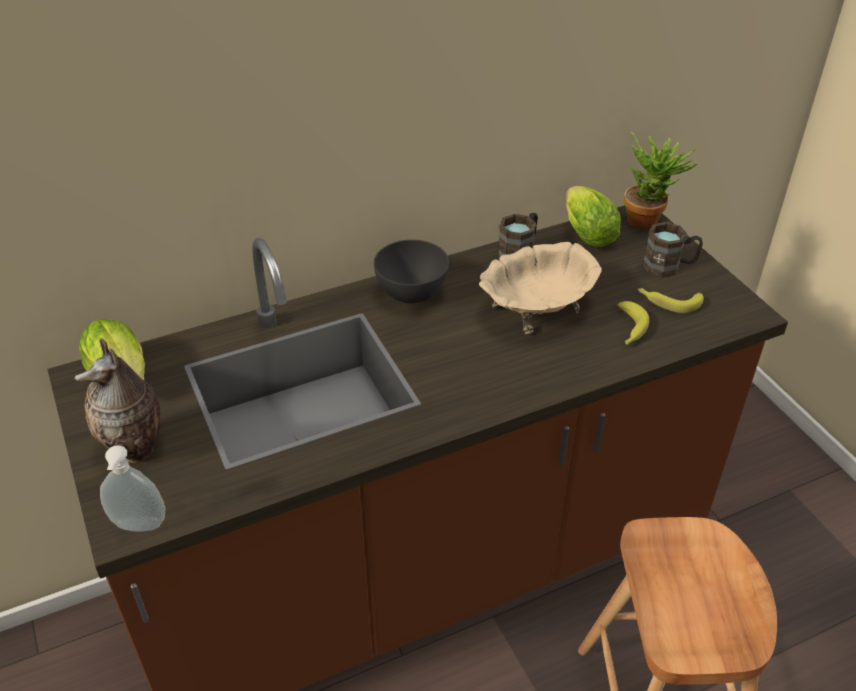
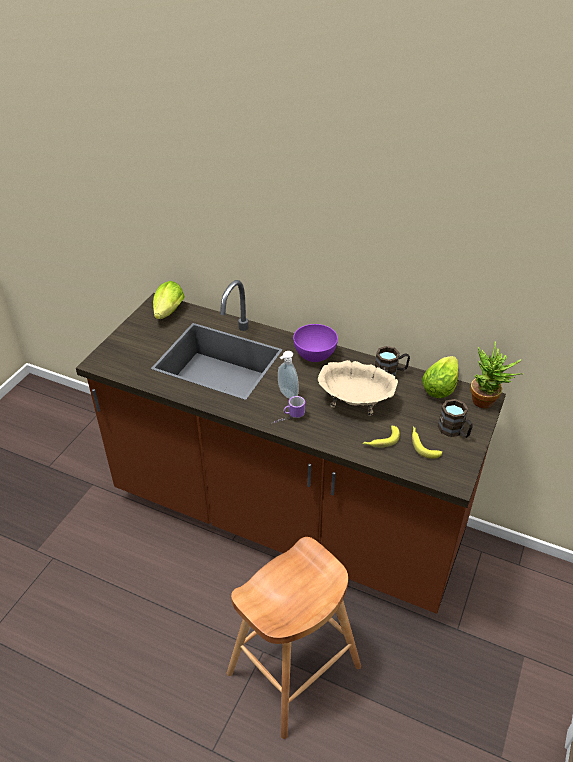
camera: 50 degrees right, 0 degrees up
vase [75,338,161,463] -> none
soap dispenser [100,445,165,531] -> soap dispenser moved to [278,351,299,399]
grey bowl [374,240,449,303] -> purple bowl [293,324,338,362]
none -> mug [271,396,305,424]

